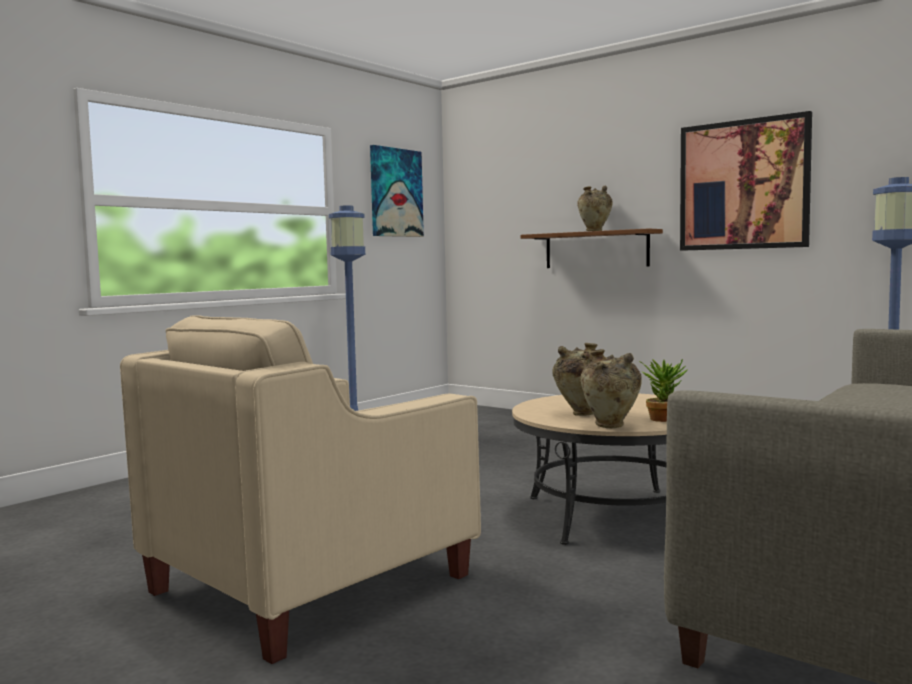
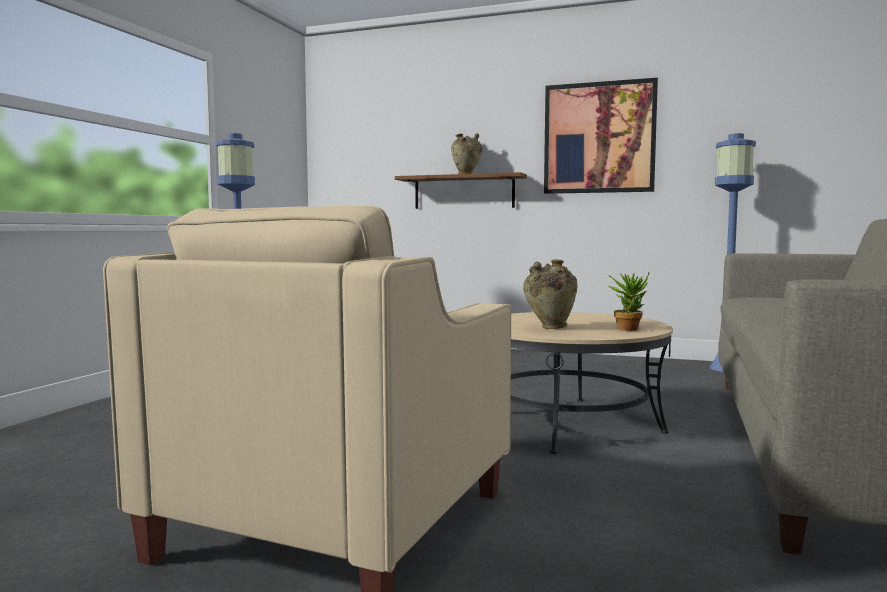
camera: 20 degrees left, 0 degrees up
picture [370,145,424,237] -> none
beige vase [580,349,642,428] -> none

